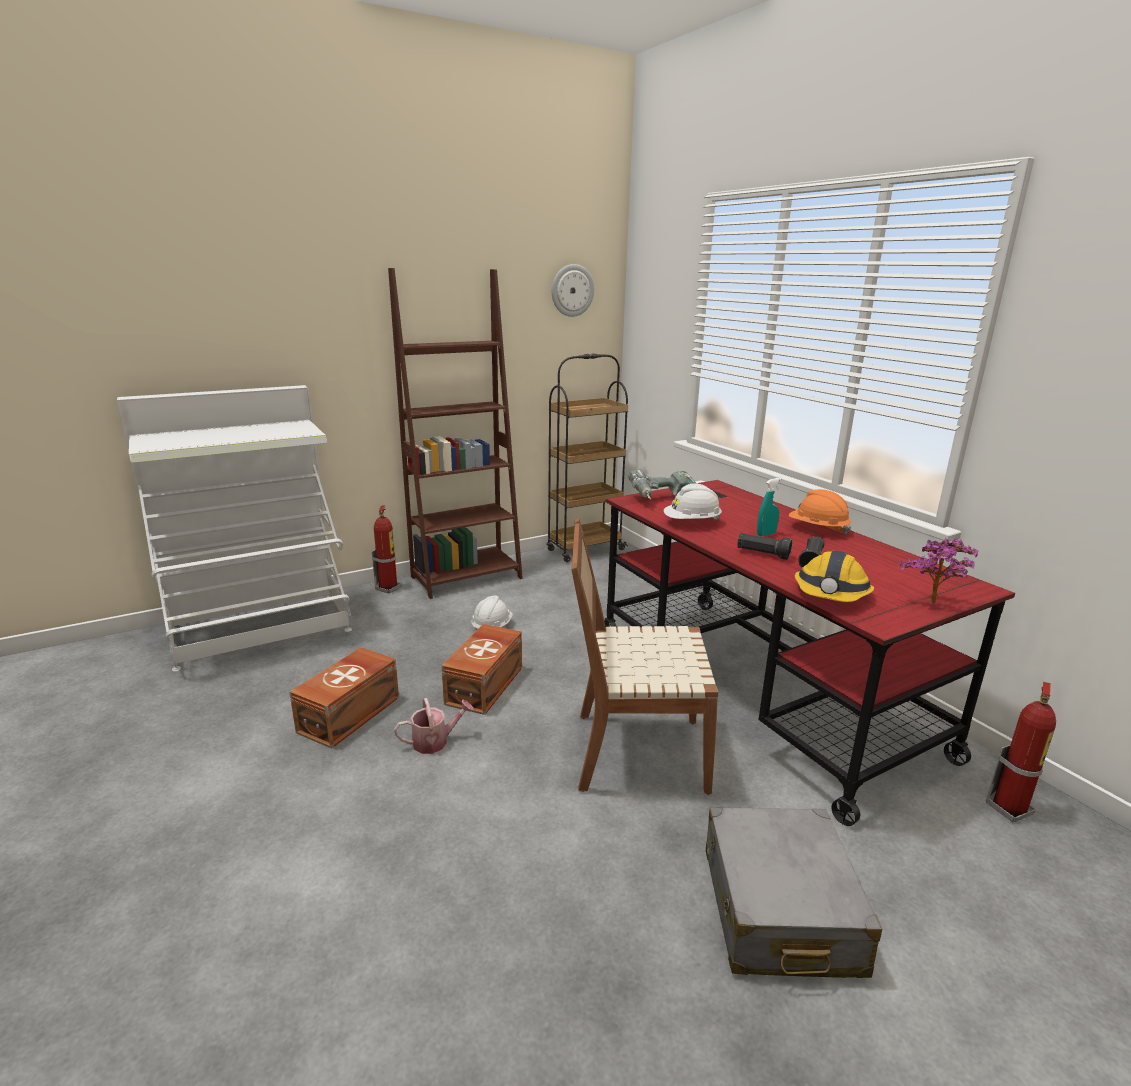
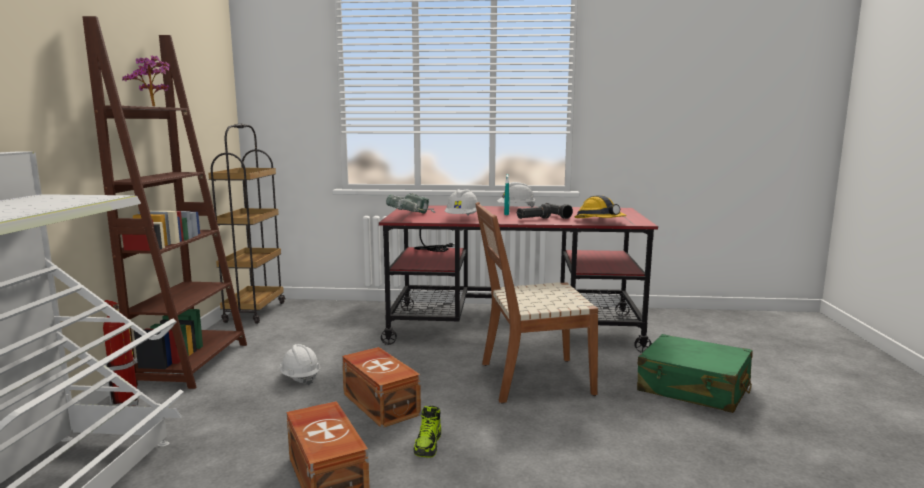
camera: 55 degrees left, 10 degrees down
watering can [394,698,474,754] -> shoe [414,406,441,458]
wall clock [552,264,594,317] -> none
chair [571,518,718,795] -> chair turned 45 degrees clockwise [475,202,598,404]
grey suitcase [706,807,882,978] -> green suitcase [637,334,753,413]
orange hard hat [789,489,852,535] -> white hard hat [497,182,535,208]
potted plant [899,538,978,604] -> potted plant moved to [122,56,170,106]
fire extinguisher [986,681,1056,822] -> none

